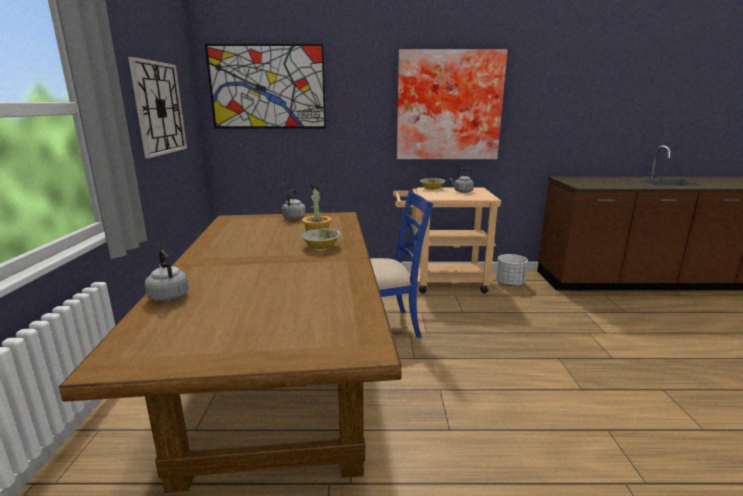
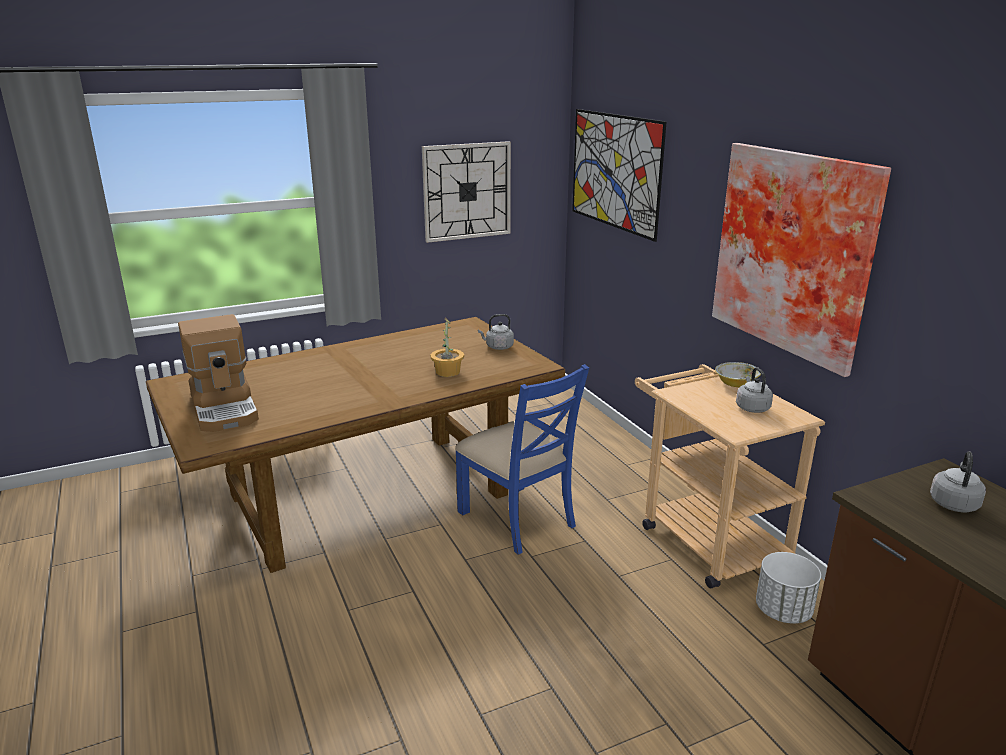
camera: 65 degrees right, 5 degrees up
grey kettle [145,250,189,302] -> grey kettle moved to [930,451,986,512]
bowl [301,228,341,249] -> none
none -> coffee machine [178,314,259,432]

